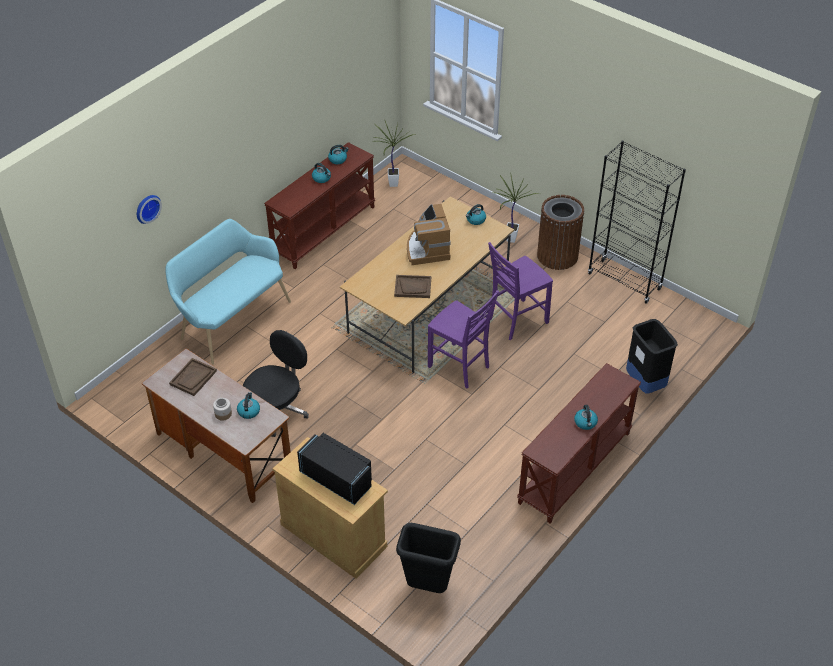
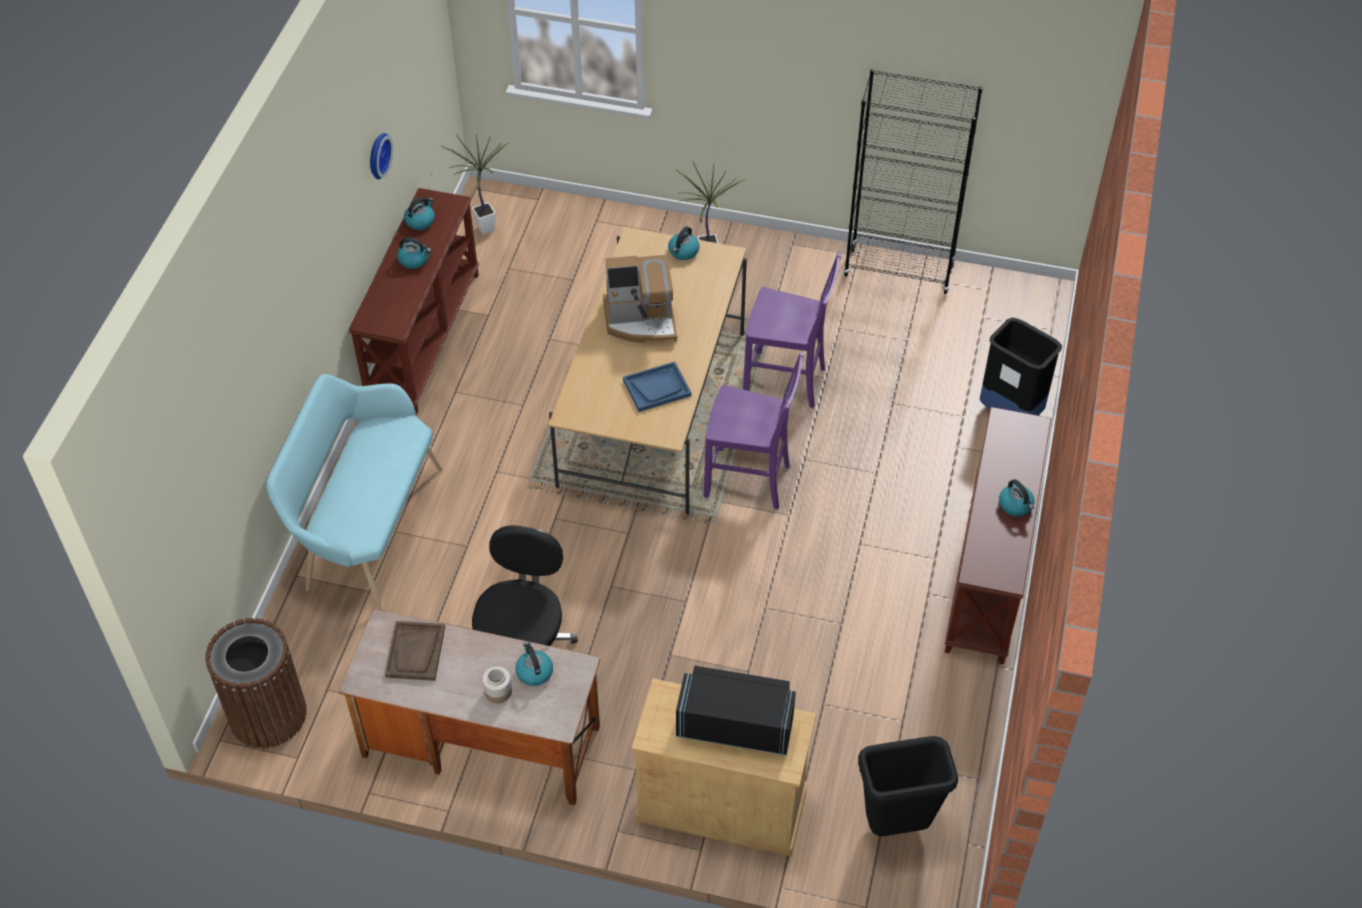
camera: 25 degrees left, 5 degrees up
wall clock [137,195,162,224] -> wall clock moved to [370,133,393,180]
brown tray [394,275,431,298] -> blue tray [623,362,692,412]
coffee machine [407,204,451,265] -> coffee machine turned 60 degrees counterclockwise [603,255,677,343]
purple chair [488,242,553,340] -> purple chair turned 105 degrees counterclockwise [743,254,841,408]
brown trash can [537,195,584,270] -> brown trash can moved to [205,618,307,748]

